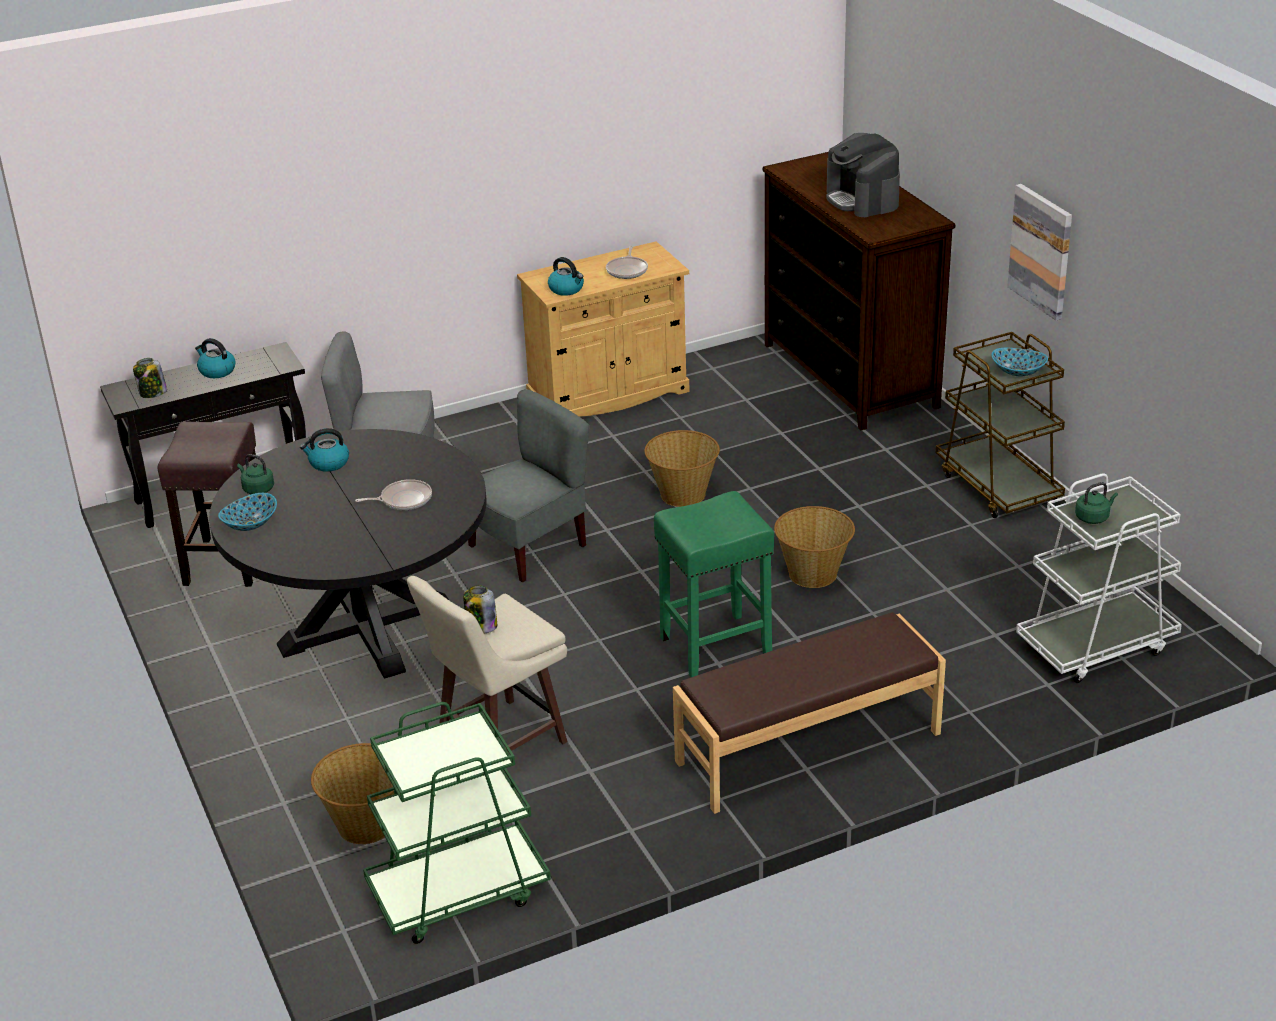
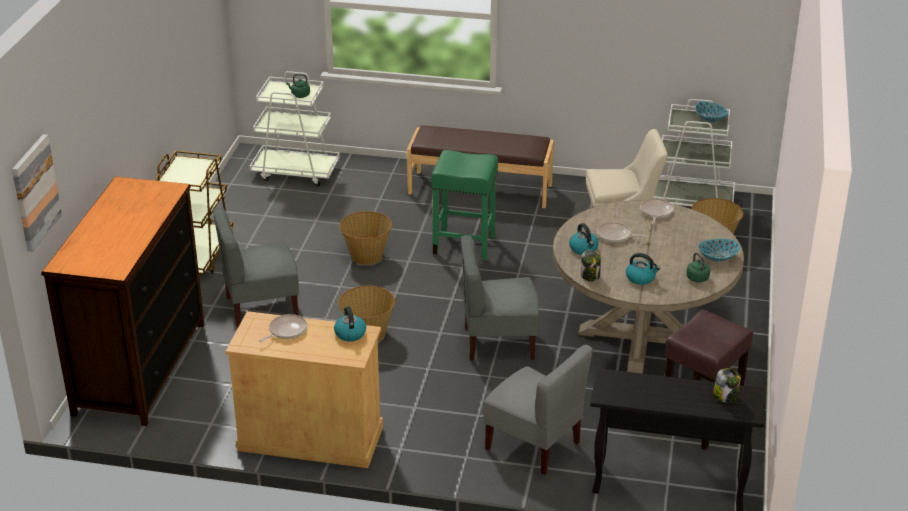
camera: 145 degrees left, 0 degrees up
kettle [195,338,236,378] -> kettle moved to [569,223,599,255]
black dining table [209,429,487,679] -> beige dining table [553,201,744,374]
green cart [363,702,551,944] -> white cart [653,99,735,206]
jar [463,585,497,633] -> jar moved to [581,250,601,282]
coffee machine [826,133,900,217] -> none
bowl [991,348,1048,376] -> bowl moved to [695,101,729,122]
picture [1007,184,1072,321] -> picture moved to [12,134,62,252]
none -> grey chair [213,207,299,327]
none -> frying pan [640,198,674,224]

